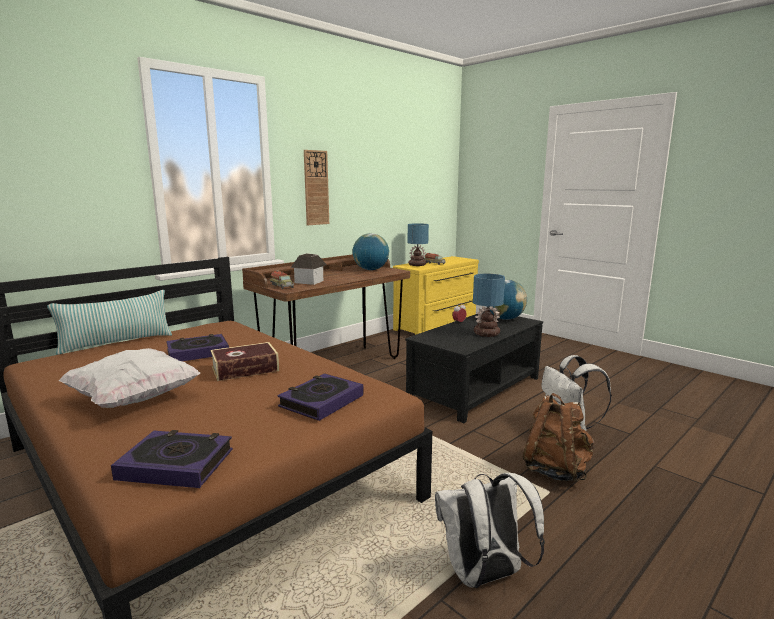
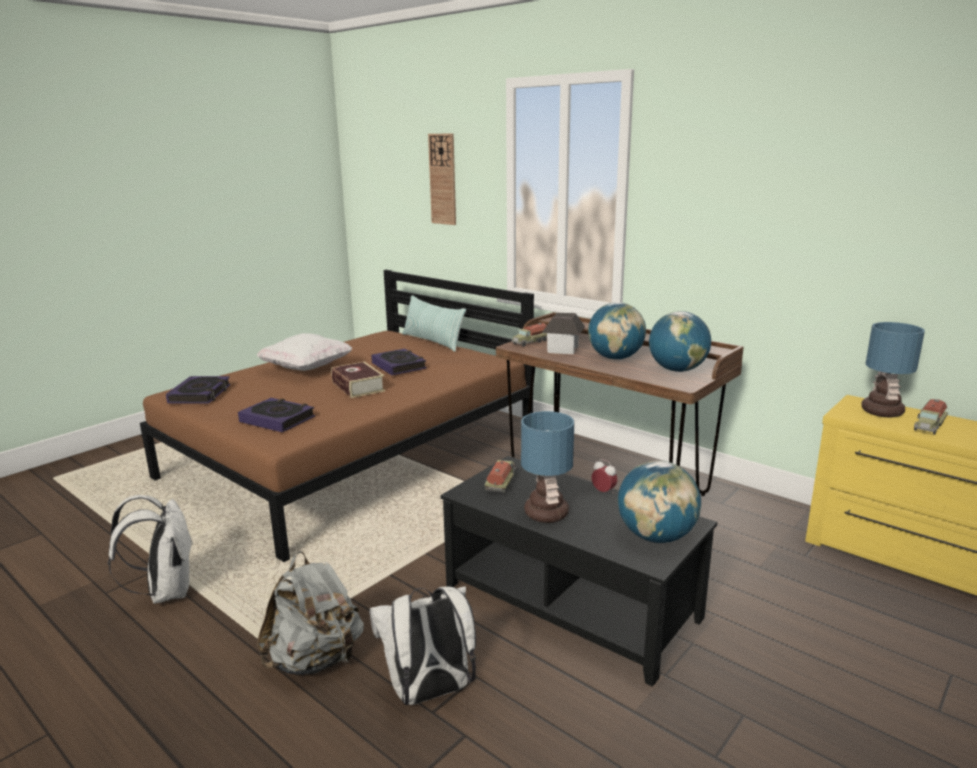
camera: 85 degrees right, 5 degrees up
wall clock [304,150,329,225] -> wall clock moved to [428,133,456,225]
brown backpack [523,393,595,482] -> grey backpack [257,551,364,675]
none -> toy truck [485,460,517,493]
none -> globe [588,302,646,360]

